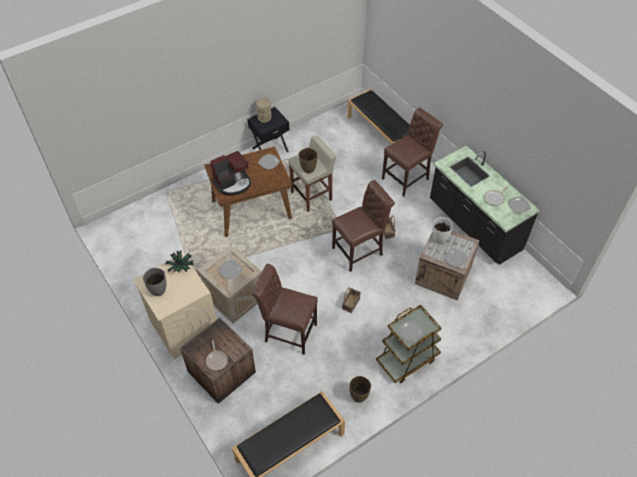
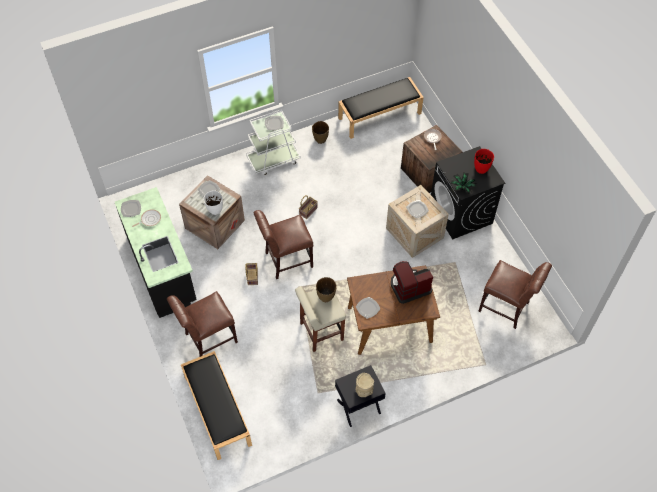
camera: 170 degrees left, 5 degrees up
beige washing machine [133,254,217,359] -> black washing machine [431,146,505,240]
grey vase [143,268,166,296] -> red vase [474,149,494,174]
brown chair [252,264,318,355] -> brown chair moved to [479,260,552,329]
brown cart [376,305,441,383] -> white cart [246,109,301,175]

